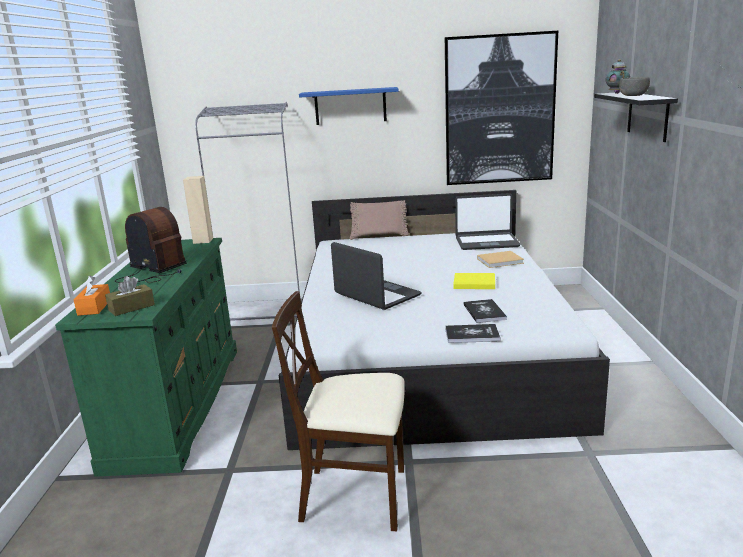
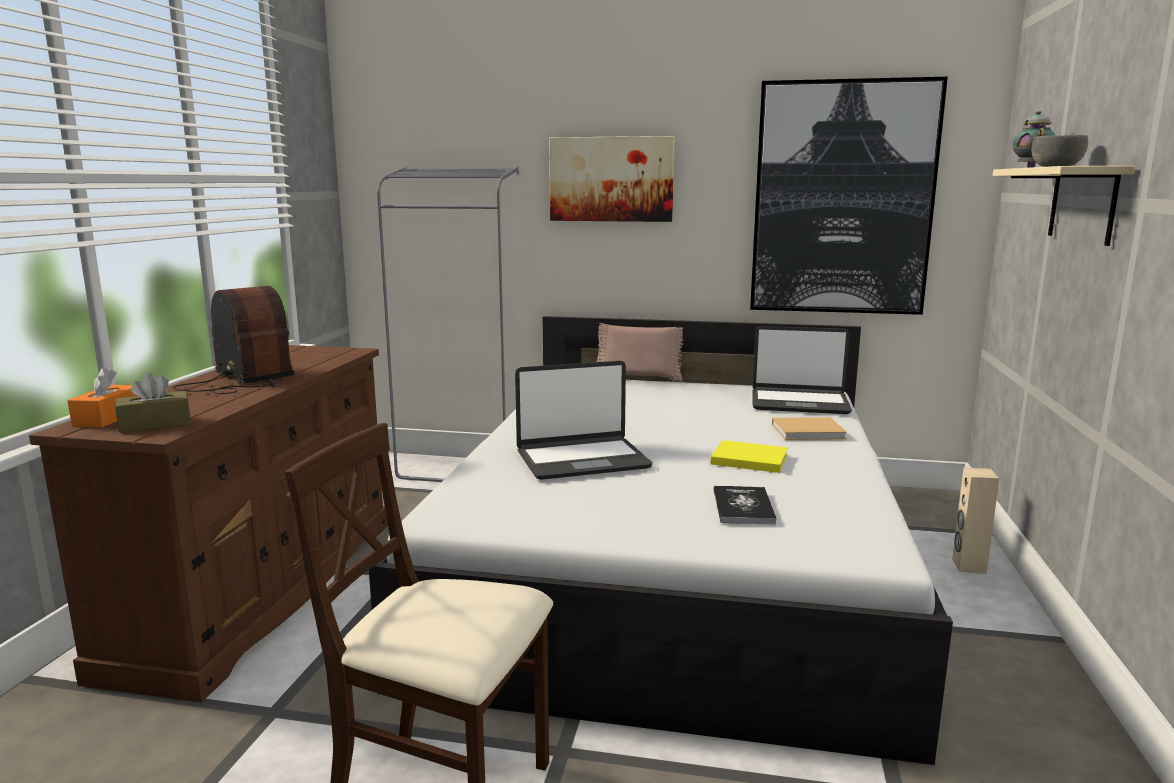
camera: 10 degrees right, 5 degrees down
green dresser [55,238,237,477] -> brown dresser [29,345,388,703]
beige speaker [183,176,213,244] -> beige speaker moved to [952,467,999,574]
blue shelf [299,87,399,125] -> picture [549,136,675,222]
laptop [331,242,422,310] -> laptop turned 105 degrees clockwise [515,361,652,480]
book [445,324,501,343] -> none
black shelf [594,92,678,142] -> beige shelf [993,166,1135,246]

